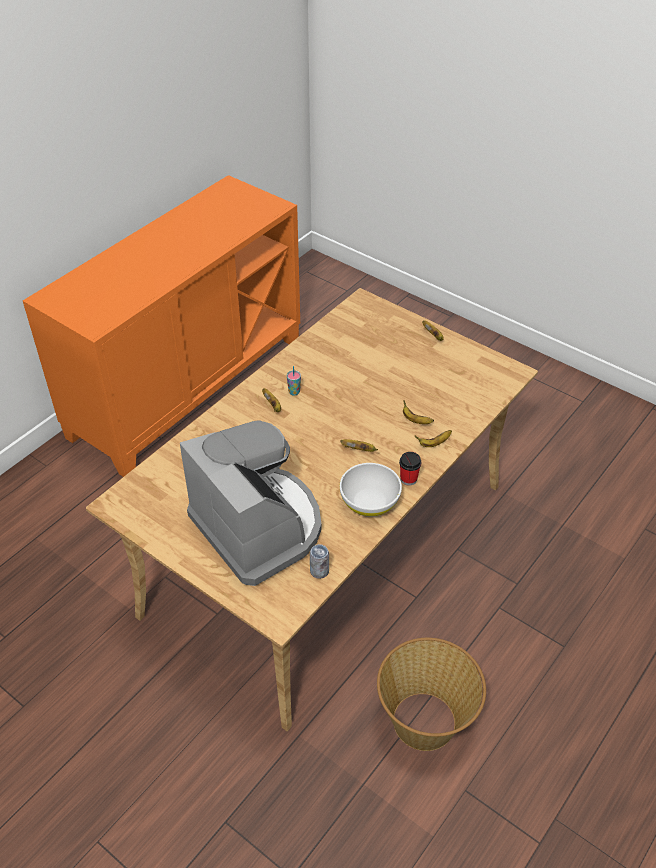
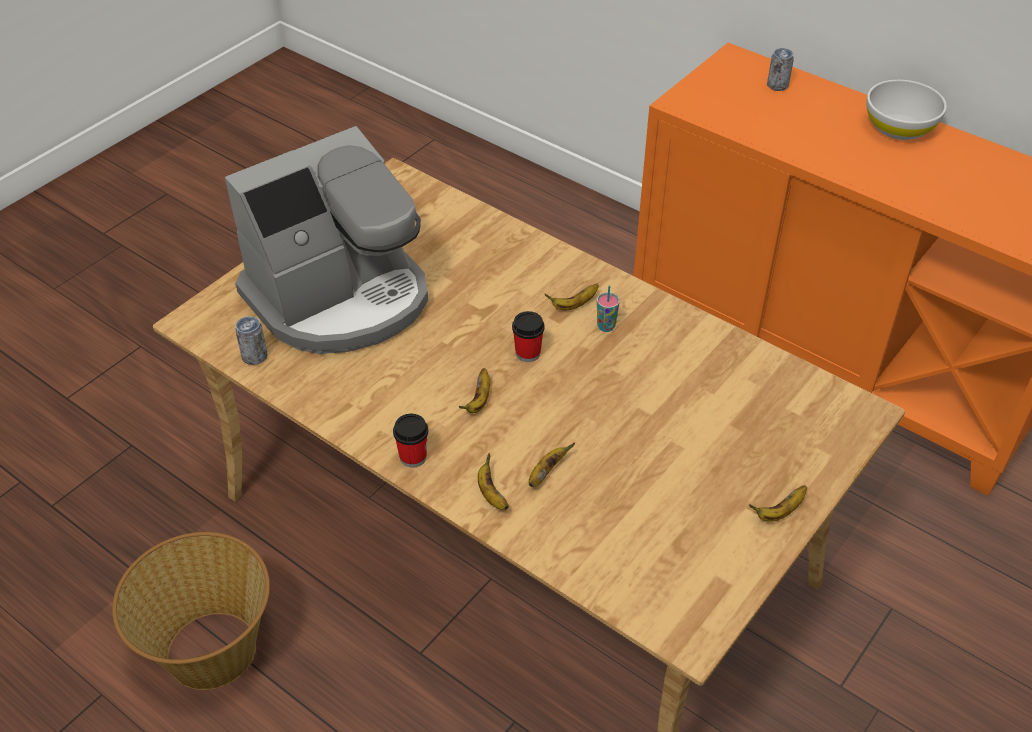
camera: 90 degrees right, 0 degrees up
white bowl [340,463,402,517] -> white bowl moved to [867,80,947,140]
none -> cup [512,311,545,362]
none -> can [767,48,794,91]

